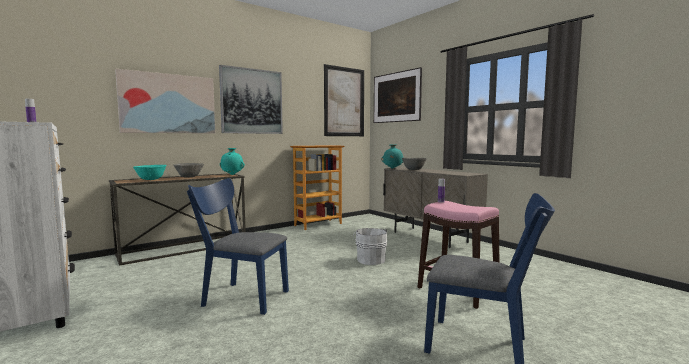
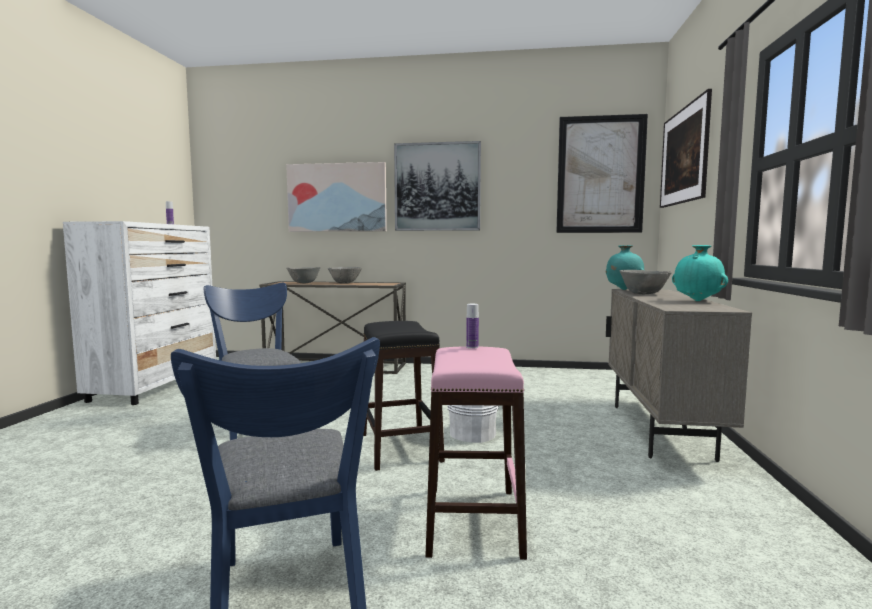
camera: 45 degrees right, 0 degrees up
turquoise bowl [133,165,166,180] -> grey bowl [287,267,321,283]
turquoise vase [220,148,245,175] -> turquoise vase moved to [672,245,728,301]
bookcase [290,145,344,230] -> none
none -> black stool [363,321,445,471]

